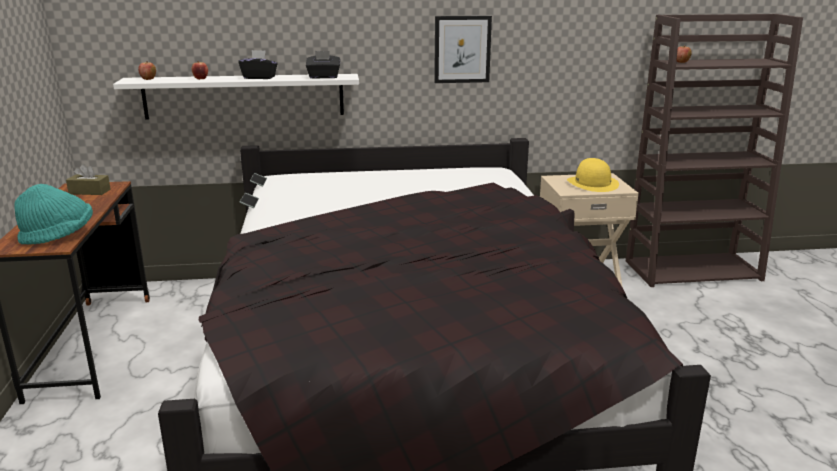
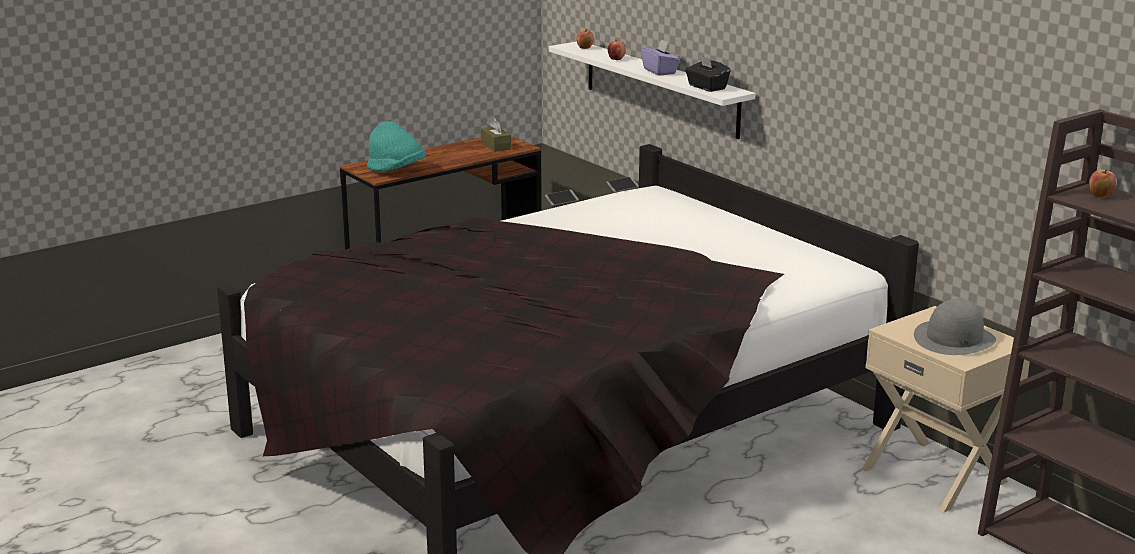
camera: 60 degrees right, 0 degrees up
black tissue box [238,50,278,79] -> purple tissue box [641,39,680,76]
picture [434,16,492,83] -> none
yellow hat [567,158,619,192] -> grey hat [914,299,996,355]

